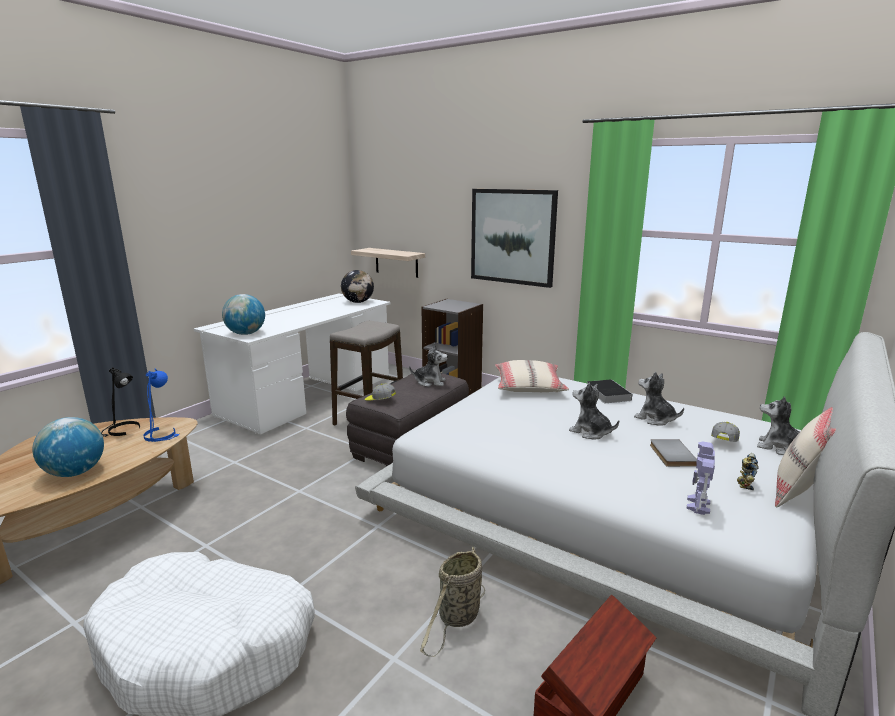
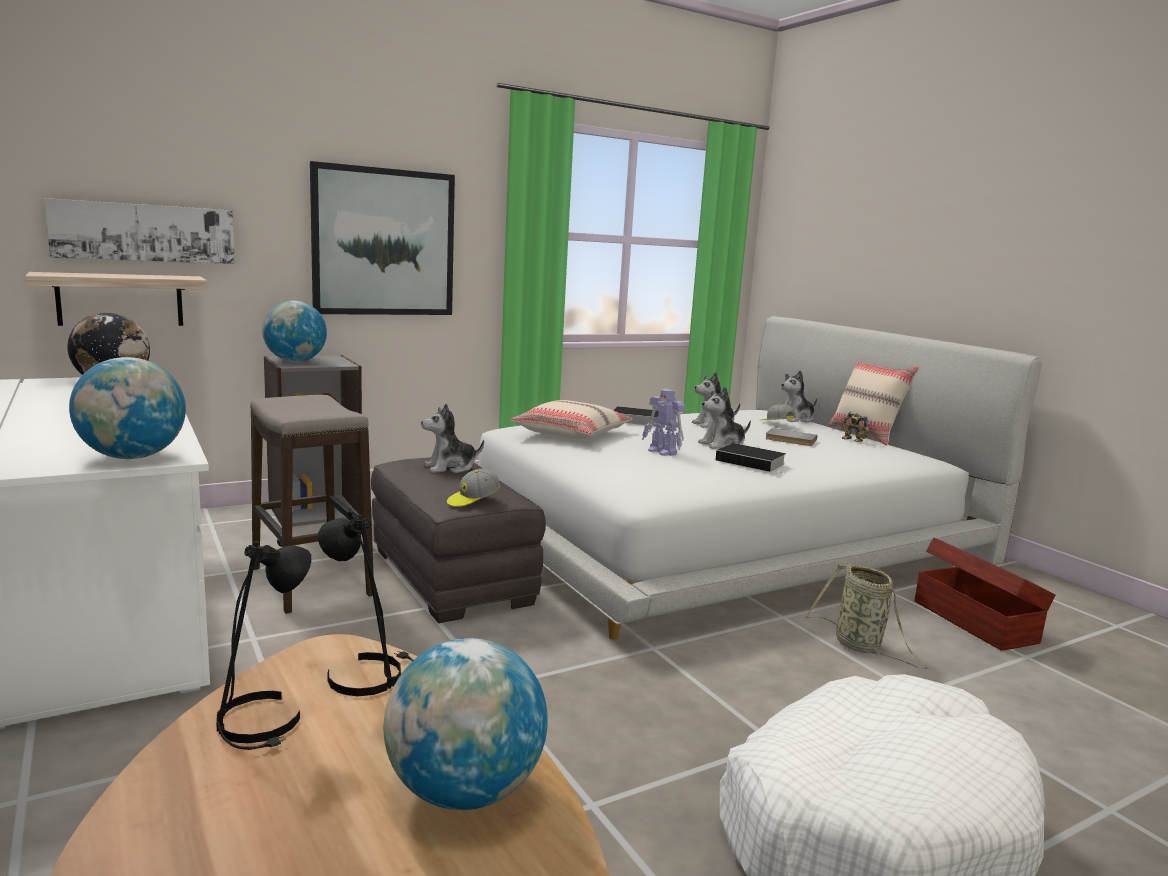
camera: 65 degrees left, 5 degrees down
blue table lamp [143,369,180,442] -> black table lamp [318,511,413,696]
plush toy [409,343,448,387] -> plush toy turned 150 degrees counterclockwise [421,403,484,473]
toy robot [687,442,715,515] -> toy robot moved to [642,389,685,456]
none -> picture [44,198,235,264]
none -> globe [262,301,327,362]
none -> book [715,443,786,473]

